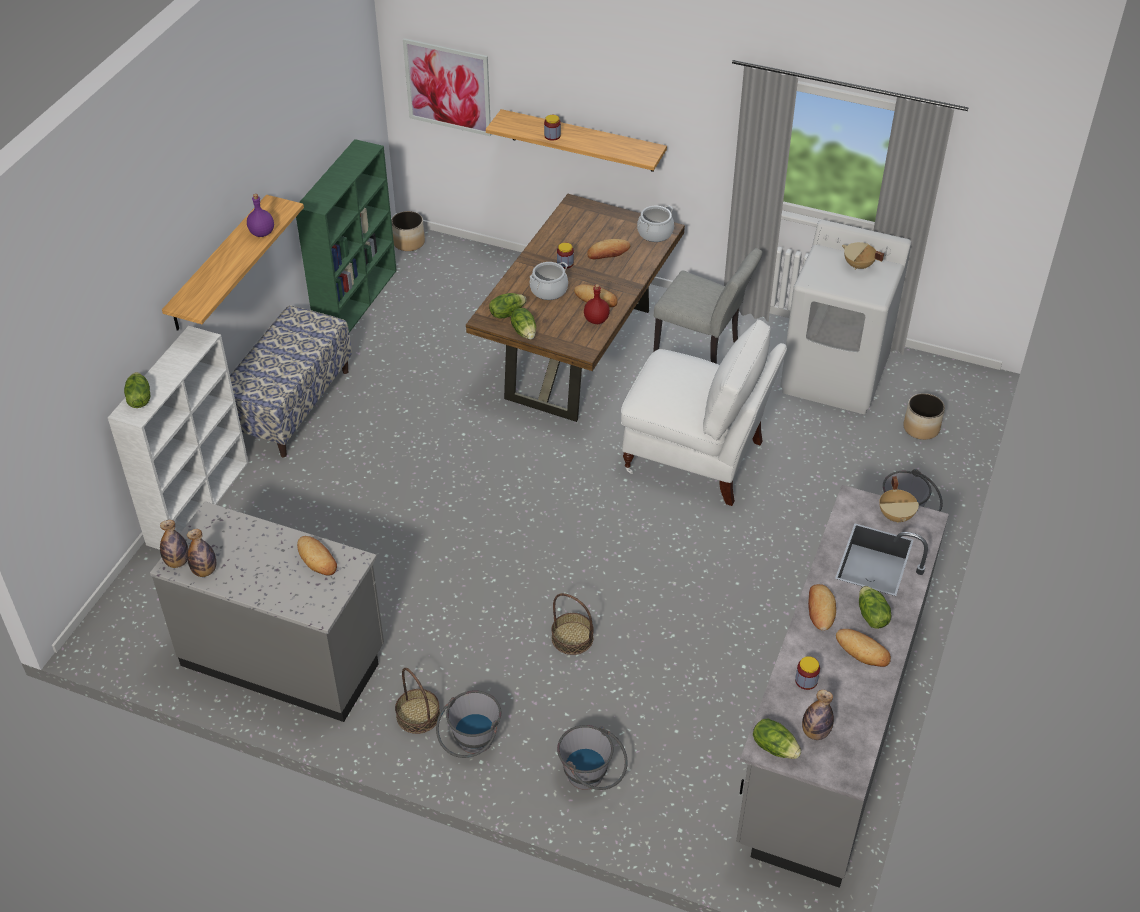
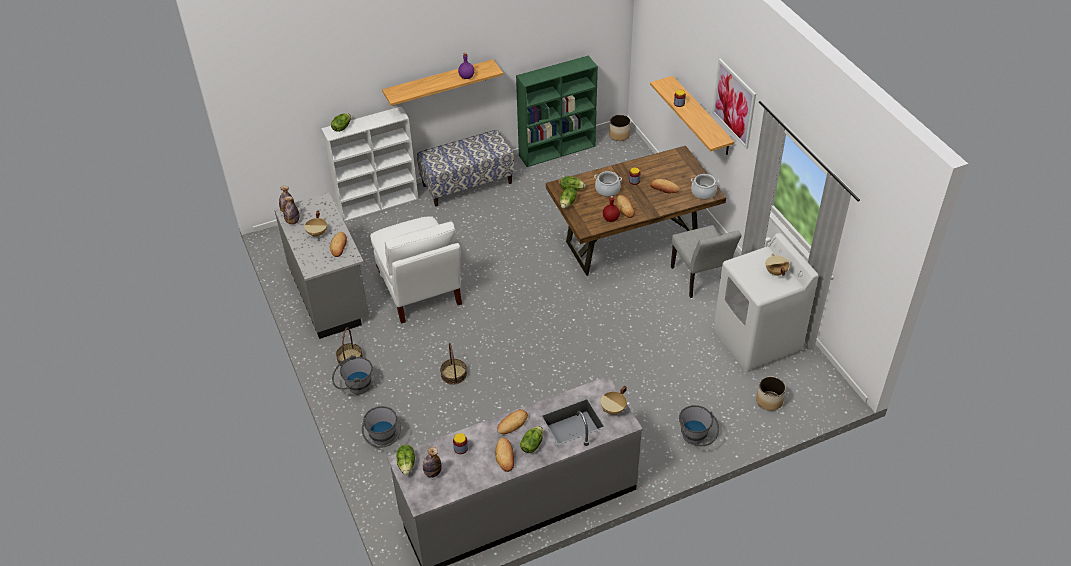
camera: 45 degrees right, 0 degrees up
picture [403,38,491,136] -> picture moved to [712,59,756,149]
white chair [621,319,787,506] -> white chair moved to [370,216,462,324]
none -> beige cooking pot [304,210,327,237]

